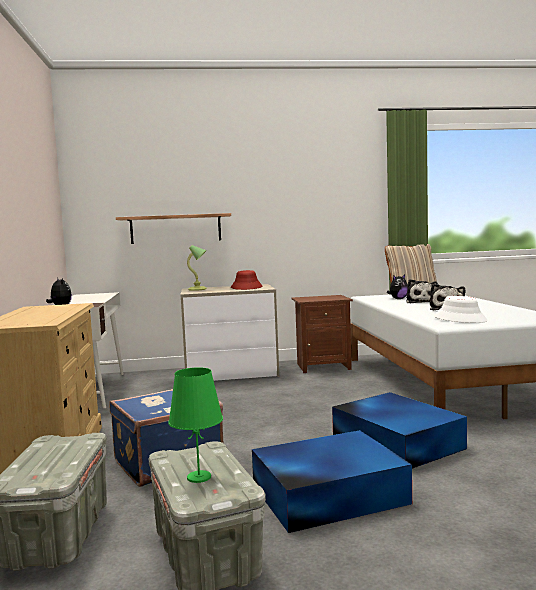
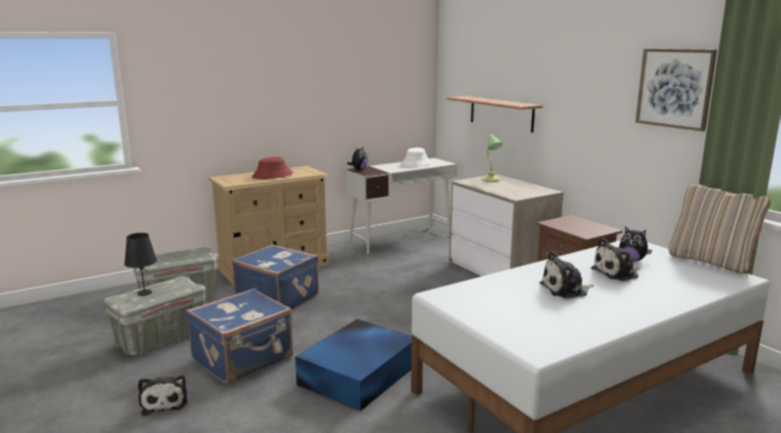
camera: 65 degrees right, 10 degrees up
green table lamp [168,367,223,483] -> black table lamp [124,233,157,296]
red hat [231,270,262,290] -> red hat moved to [252,157,293,179]
blue storage box [252,430,412,533] -> blue suitcase [186,288,293,384]
white hat [434,296,488,323] -> white hat moved to [401,148,431,167]
none -> plush toy [138,375,188,416]
none -> picture [636,49,717,131]

